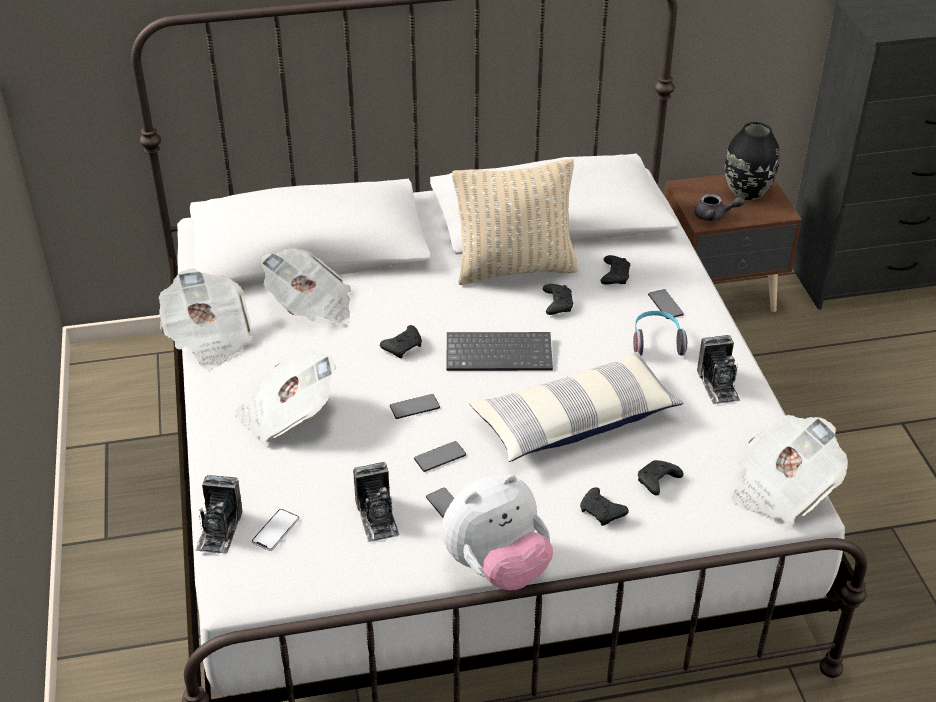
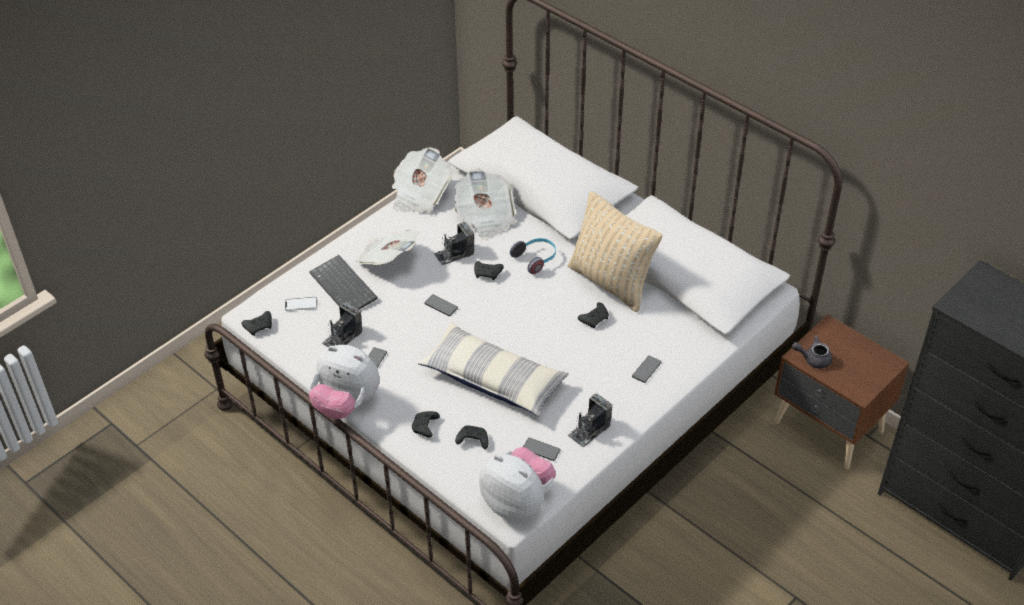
camera: 55 degrees right, 5 degrees up
camera [195,475,243,554] -> camera moved to [434,222,474,265]
phone [414,441,466,472] -> phone moved to [523,438,560,461]
keyboard [446,332,553,371] -> keyboard moved to [309,255,378,310]
black game controller [601,255,630,285] -> black game controller moved to [242,311,272,336]
headphones [633,311,687,356] -> headphones moved to [510,238,556,274]
grey teapot [694,194,744,221] -> grey teapot turned 120 degrees clockwise [792,335,832,369]
black vase [725,122,780,200] -> none
newspaper [732,415,848,524] -> plush toy [479,447,556,520]

